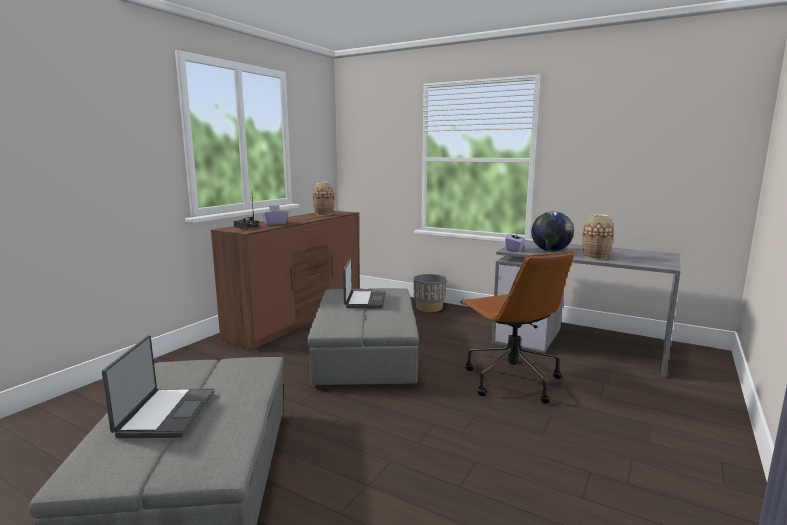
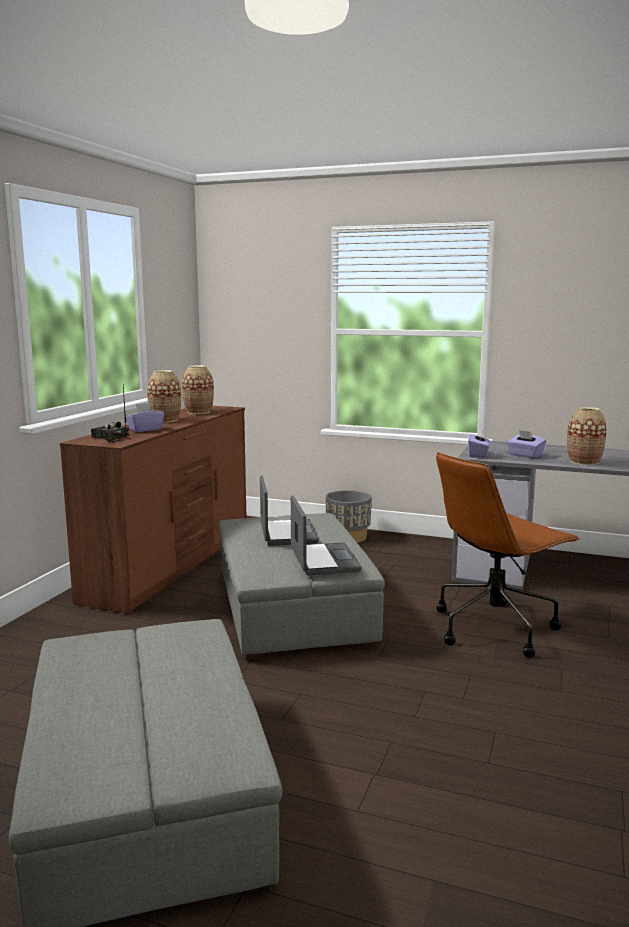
camera: 10 degrees left, 0 degrees up
laptop [102,335,215,438] -> laptop moved to [291,496,362,575]
brown office chair [460,251,574,404] -> brown office chair turned 90 degrees clockwise [436,452,579,658]
globe [531,211,574,252] -> purple tissue box [507,430,546,458]
none -> vase [147,370,181,423]

